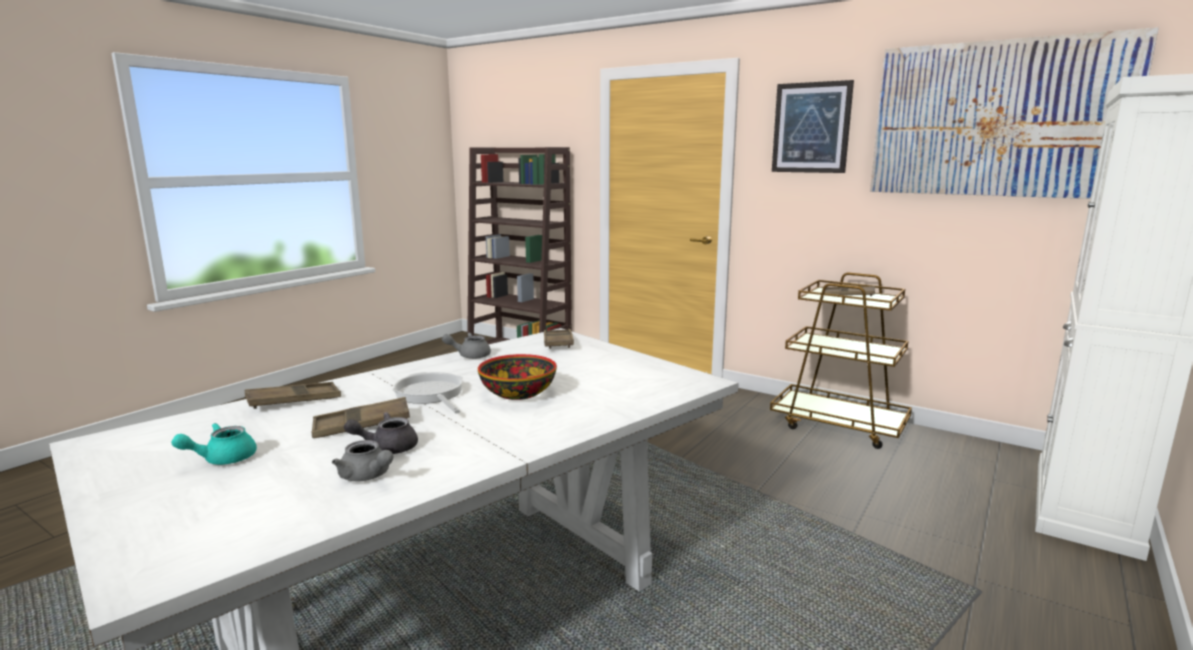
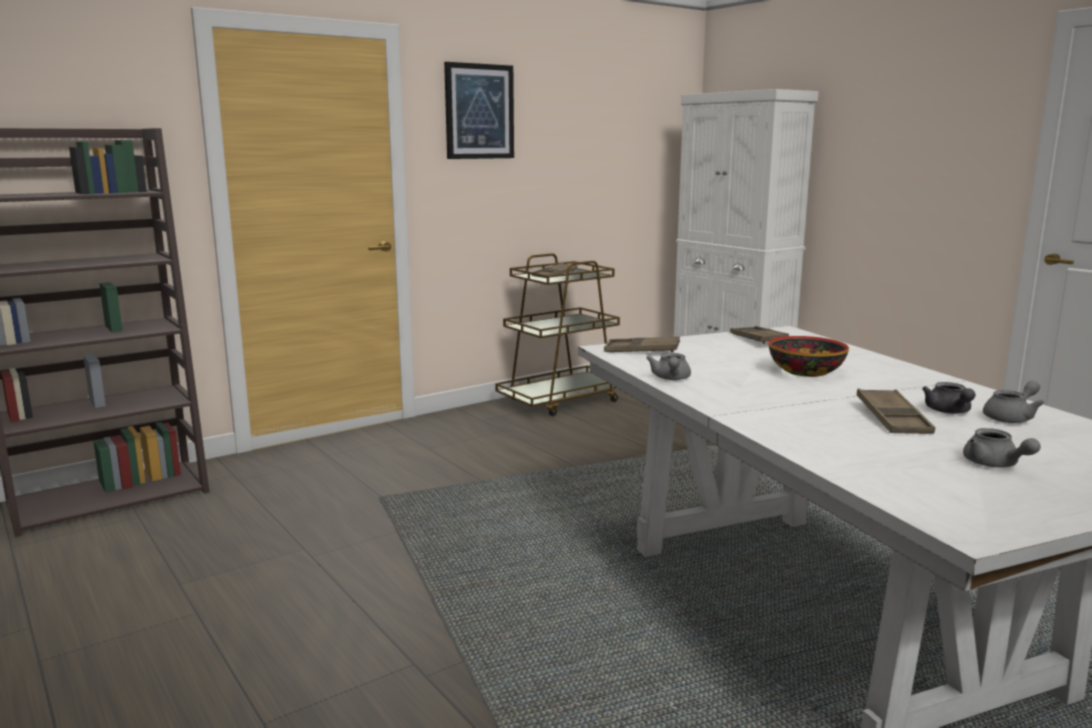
camera: 70 degrees left, 0 degrees up
turquoise teapot [171,423,257,465] -> grey teapot [963,428,1041,467]
brown tray [245,382,341,409] -> brown tray moved to [730,326,789,344]
frying pan [392,372,463,414] -> none
picture [870,27,1159,199] -> none

